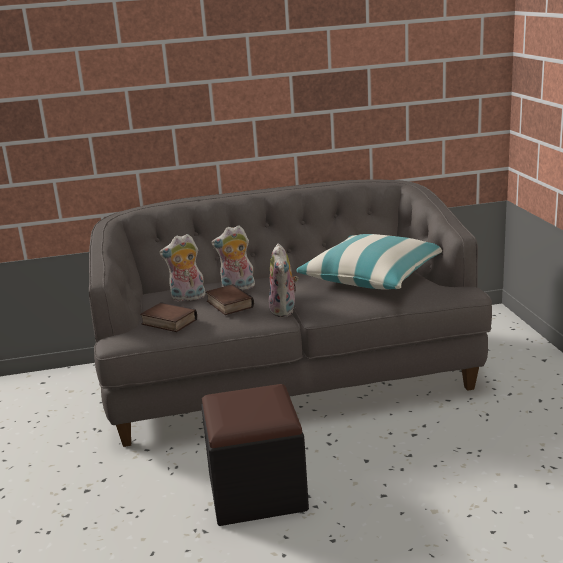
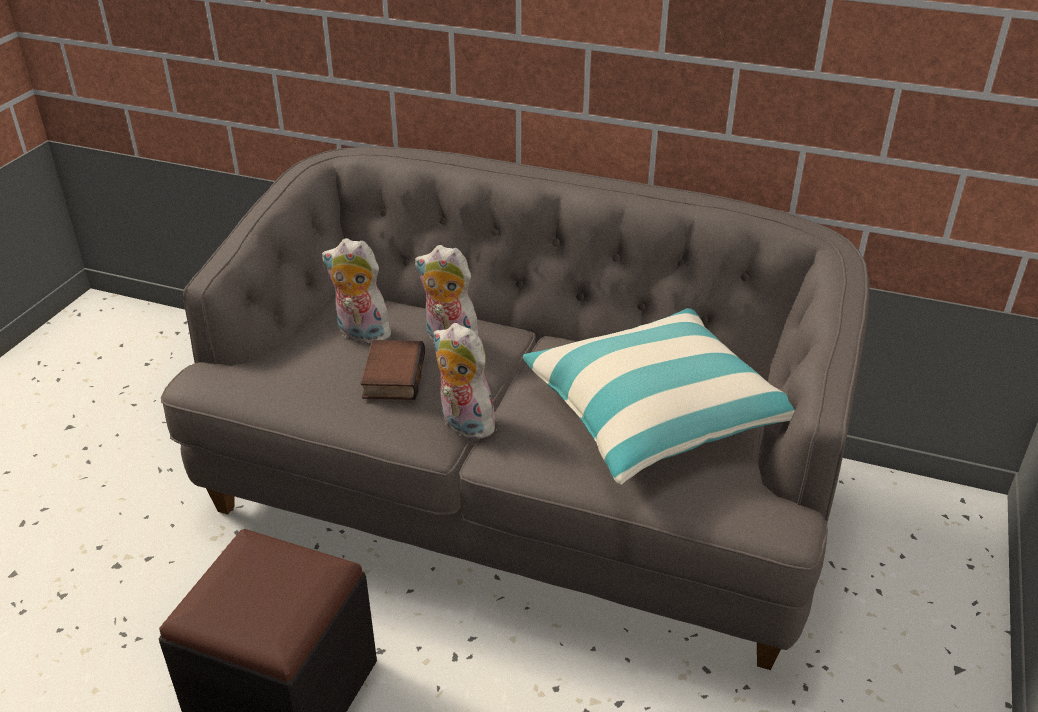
camera: 30 degrees right, 15 degrees up
book [140,302,197,332] -> none
plush toy [269,244,298,317] -> plush toy turned 105 degrees clockwise [433,323,502,440]

